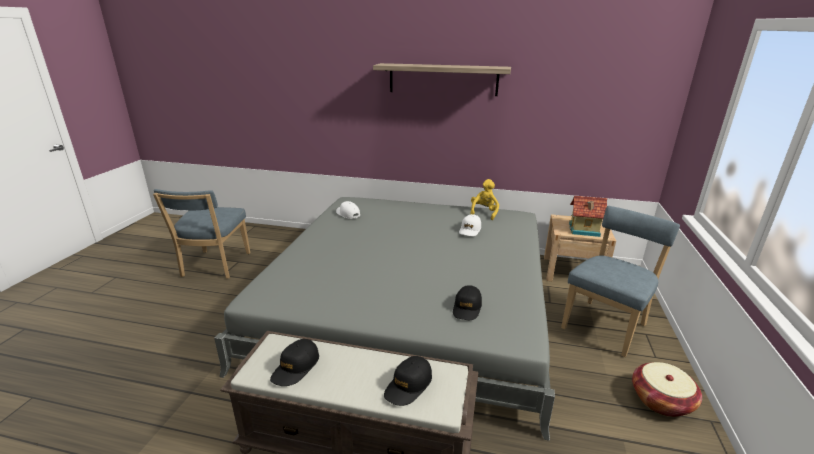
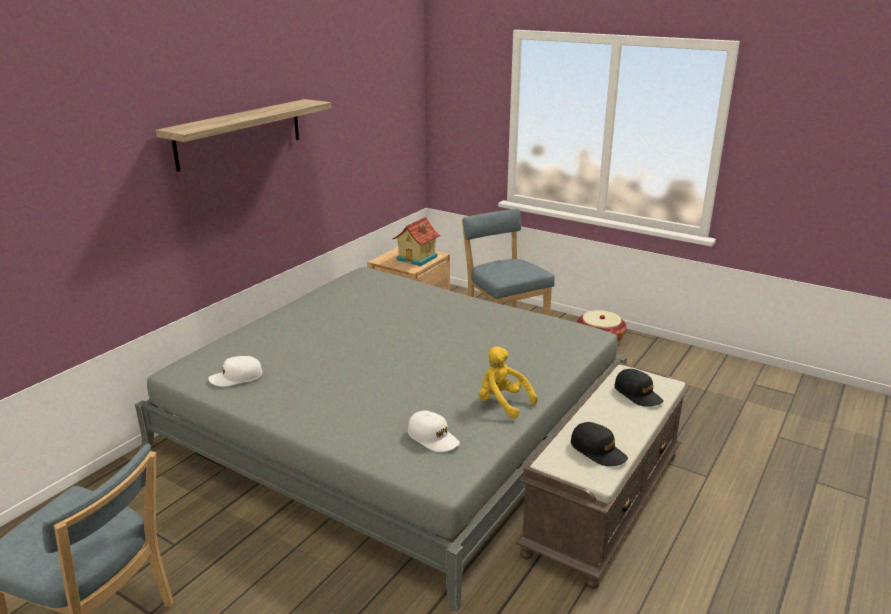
camera: 70 degrees left, 0 degrees up
black cap [453,285,482,320] -> none
white cap [459,214,481,236] -> white cap moved to [408,411,460,452]
yellow plush toy [470,179,499,220] -> yellow plush toy moved to [478,347,537,419]

